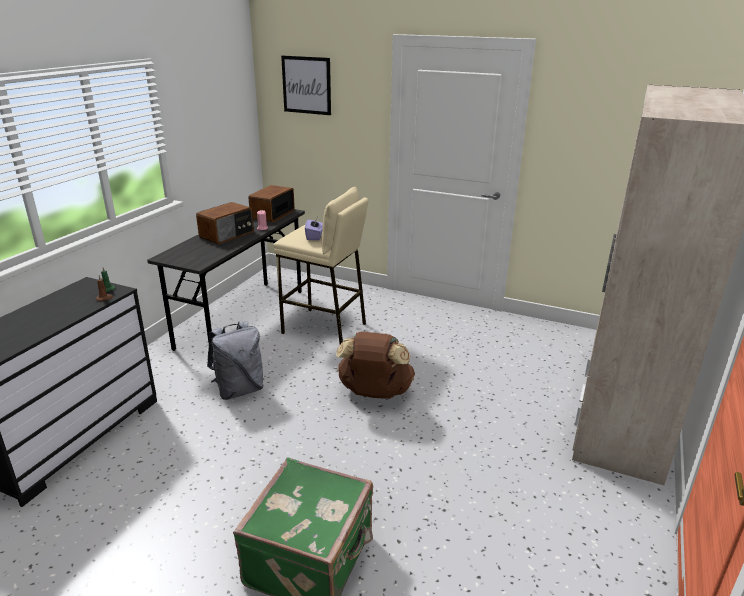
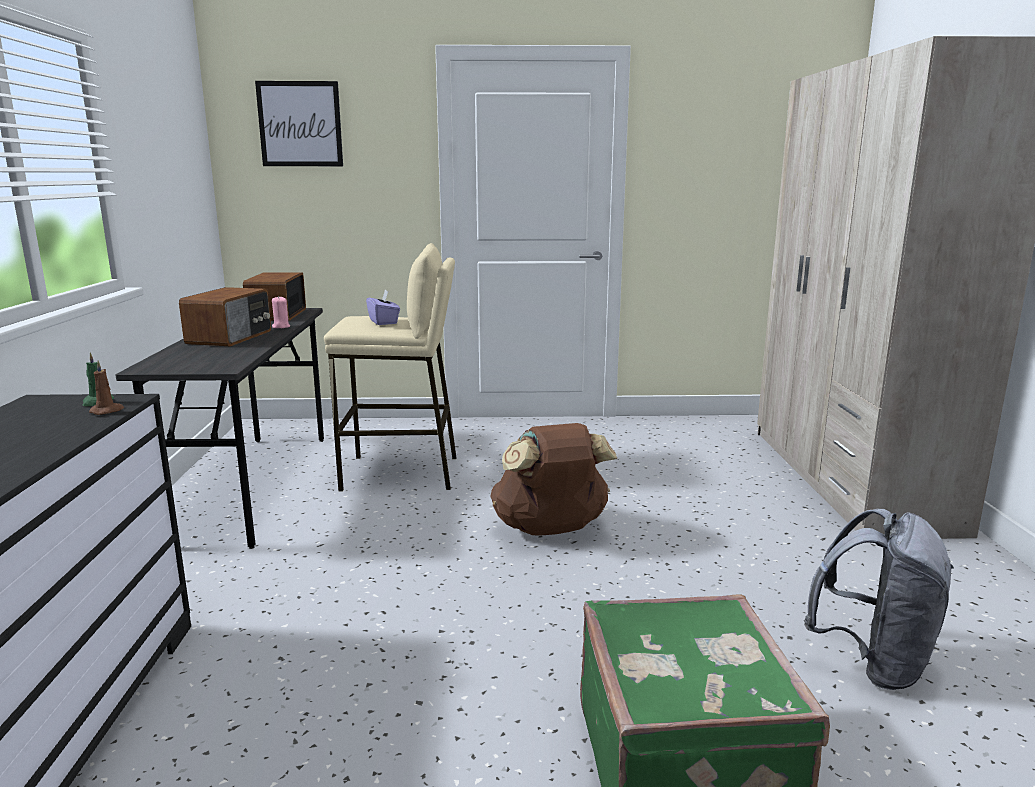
camera: 25 degrees left, 10 degrees down
grey backpack [207,321,264,400] -> grey backpack moved to [804,509,954,690]

